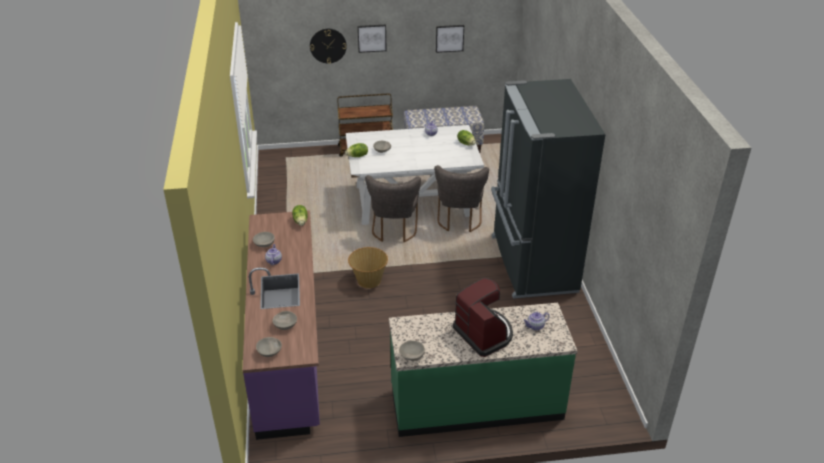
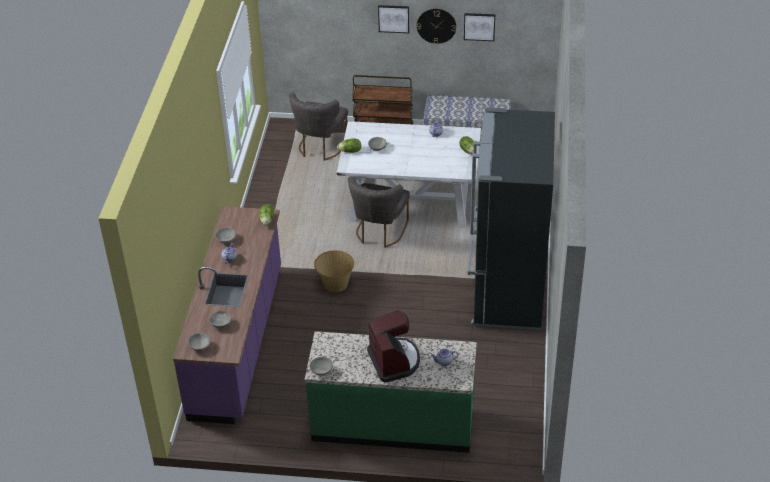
camera: 15 degrees right, 5 degrees up
wall clock [310,29,347,64] -> wall clock moved to [417,9,456,44]
grey chair [434,165,489,232] -> grey chair moved to [289,93,348,161]

